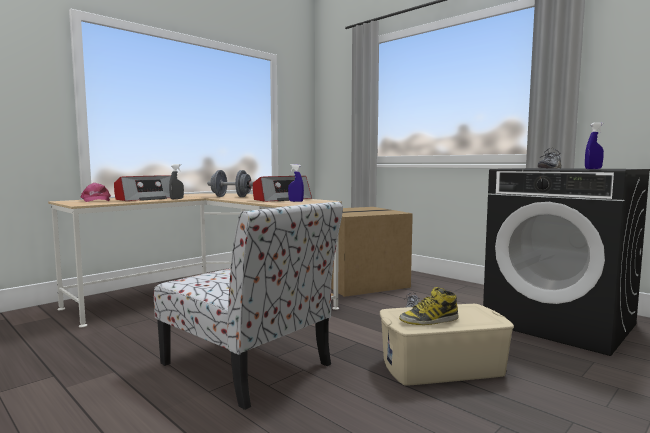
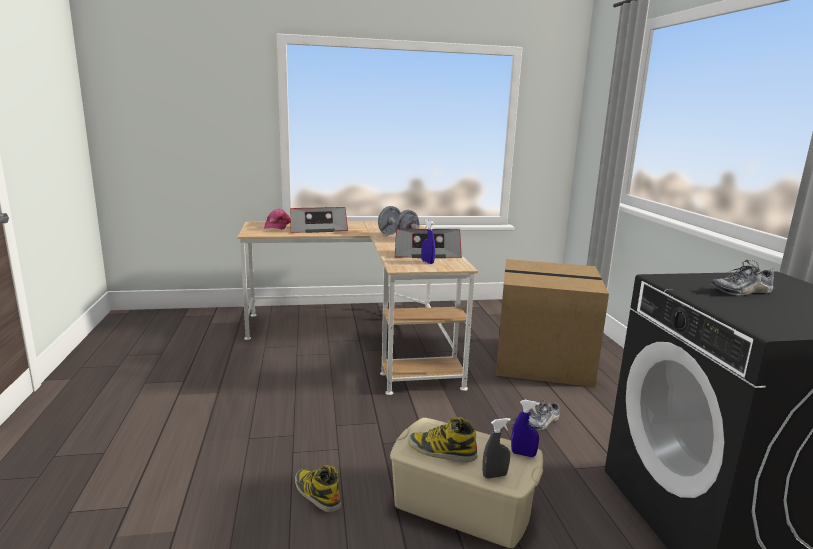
camera: 35 degrees right, 10 degrees up
chair [154,202,343,410] -> none
grey spray bottle [169,164,184,199] -> grey spray bottle moved to [482,418,511,479]
blue spray bottle [585,122,604,169] -> blue spray bottle moved to [511,400,540,457]
none -> boot [295,465,341,512]

